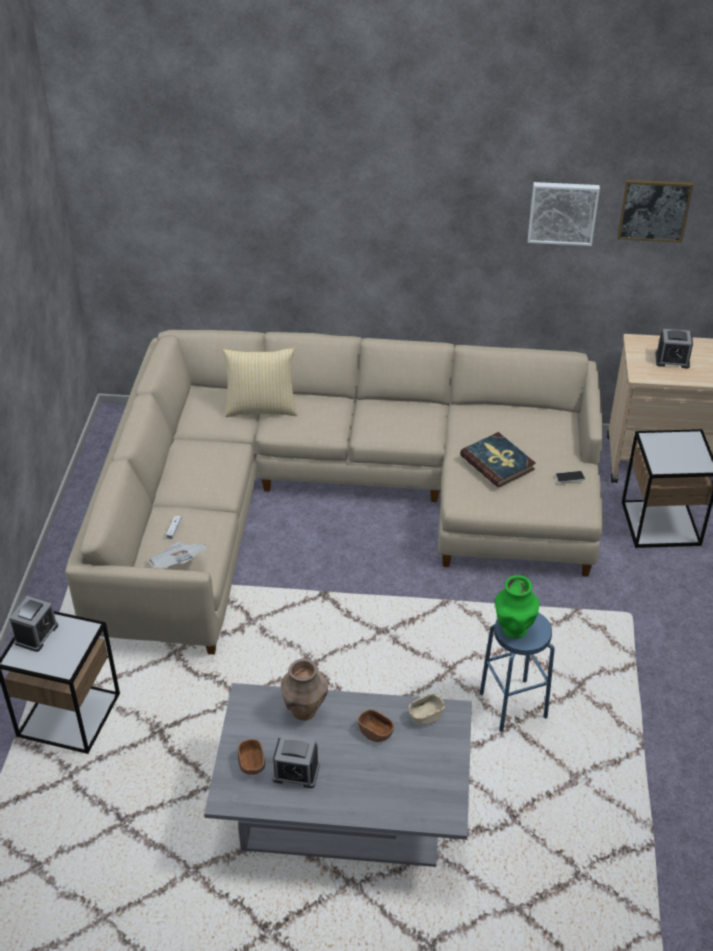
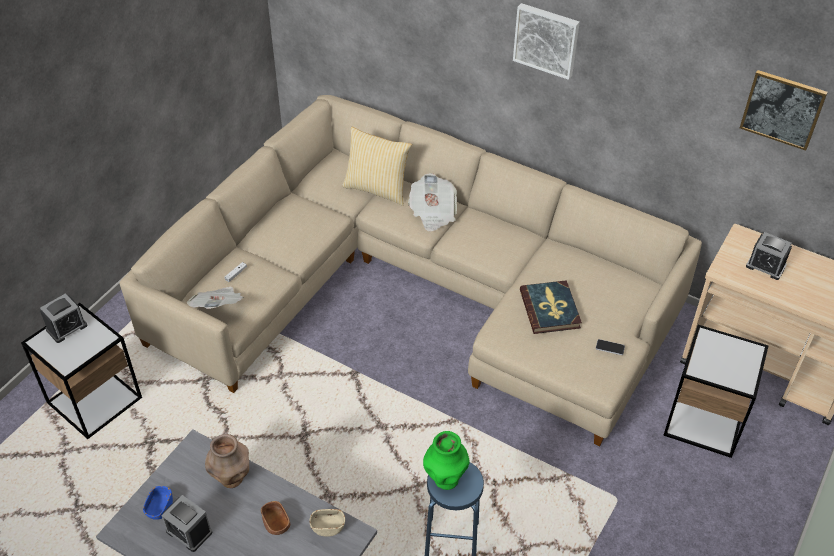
camera: 25 degrees right, 5 degrees up
brown bowl [238,739,265,775] -> blue bowl [143,486,173,520]
picture [528,182,600,246] -> picture moved to [513,3,580,80]
none -> newspaper [408,173,457,232]

